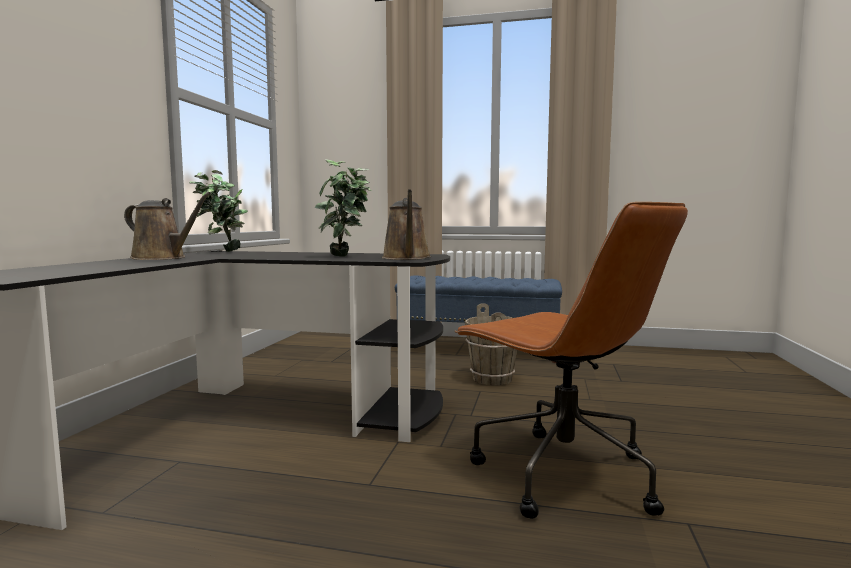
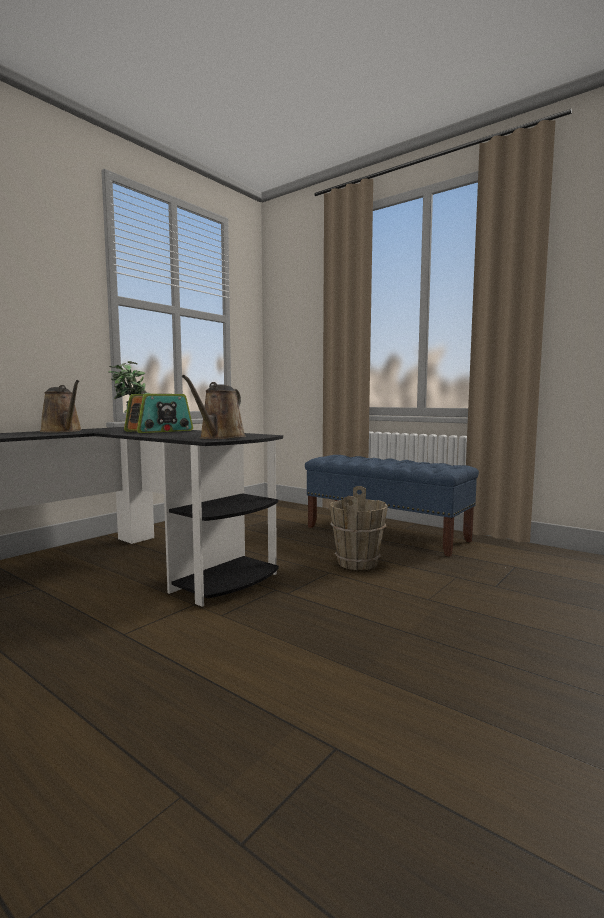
camera: 25 degrees right, 0 degrees up
potted plant [315,159,371,257] -> none
brown office chair [454,202,688,519] -> none
none -> radio [124,394,193,433]

